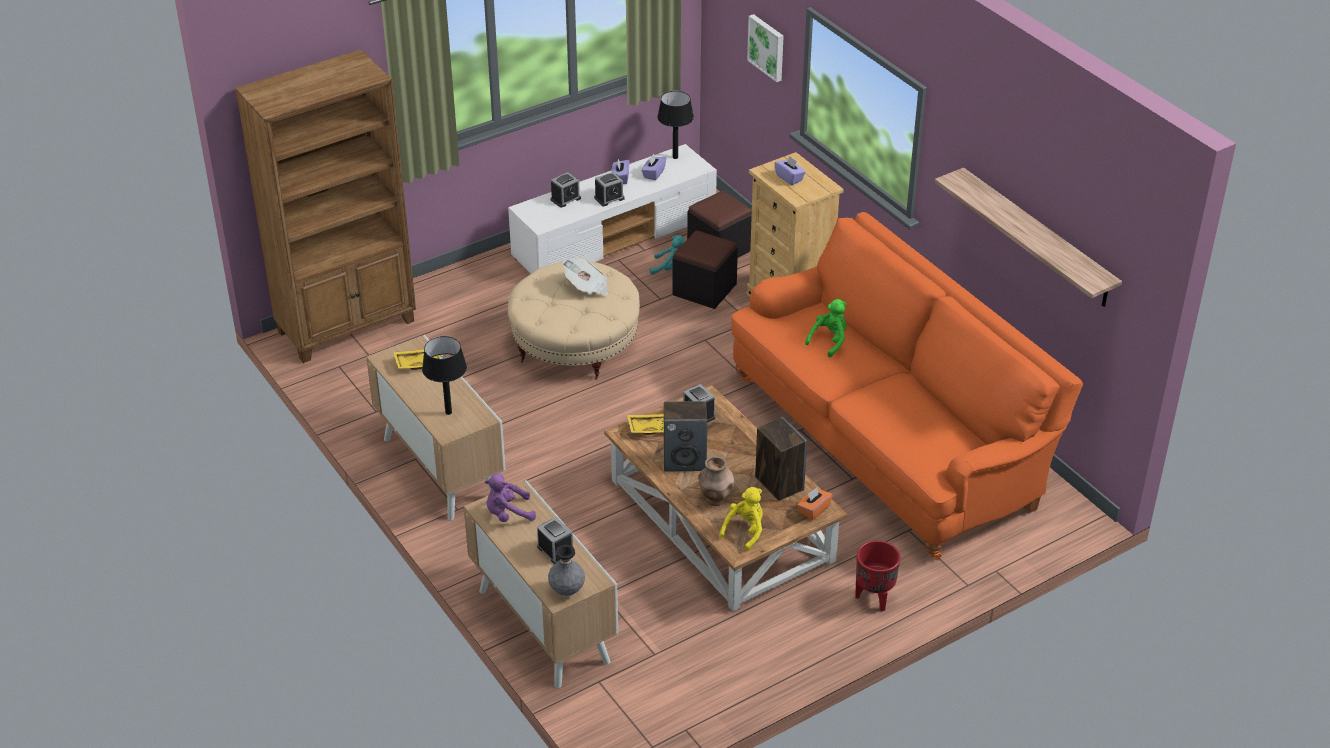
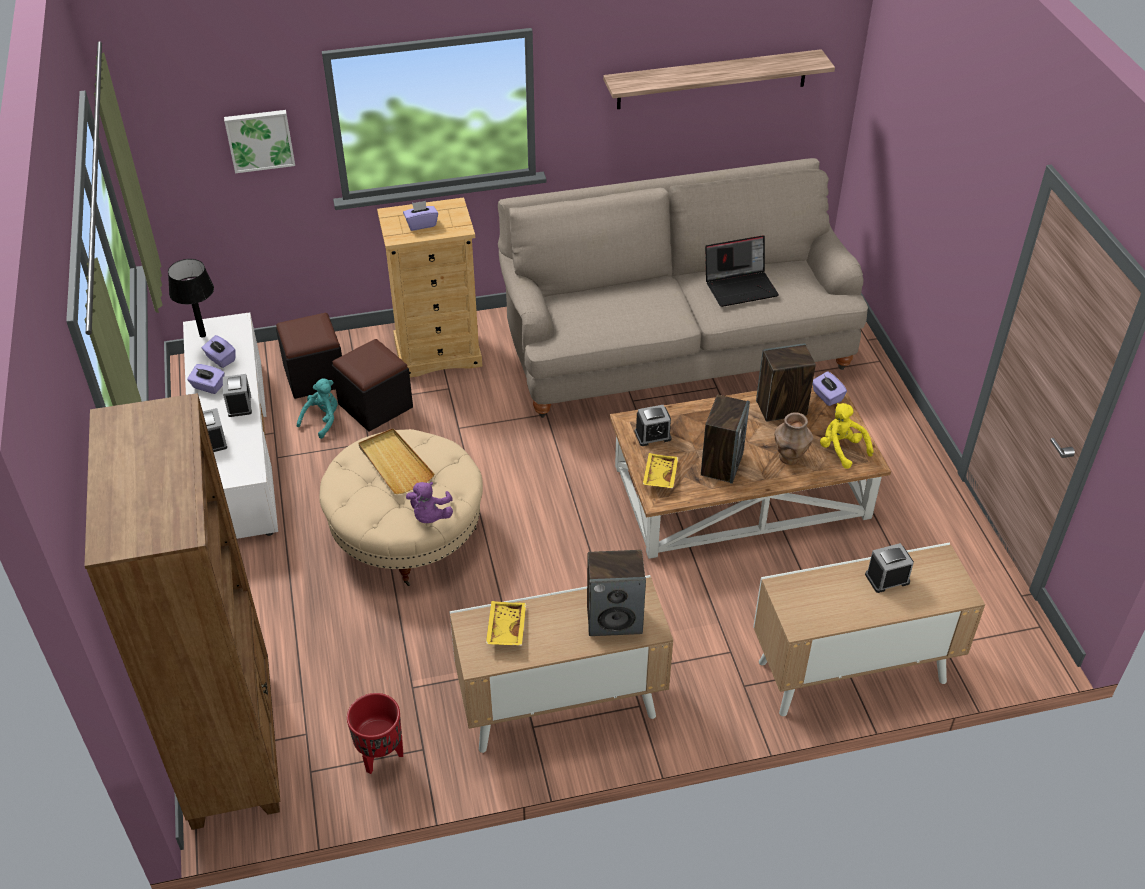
camera: 70 degrees left, 5 degrees up
black table lamp [422,336,467,415] -> speaker [587,550,646,636]
purple plush toy [485,473,536,522] -> purple plush toy moved to [406,482,453,523]
grey vase [548,545,585,596] -> none
newspaper [562,257,608,296] -> beige tray [359,428,434,494]
orange sofa [731,212,1083,559] -> beige sofa [498,158,868,418]
orange tissue box [797,487,833,520] -> purple tissue box [812,371,847,406]
green plush toy [805,299,847,357] -> none
red planter [855,540,900,612] -> red planter moved to [347,693,403,774]
none -> laptop [705,235,779,307]

